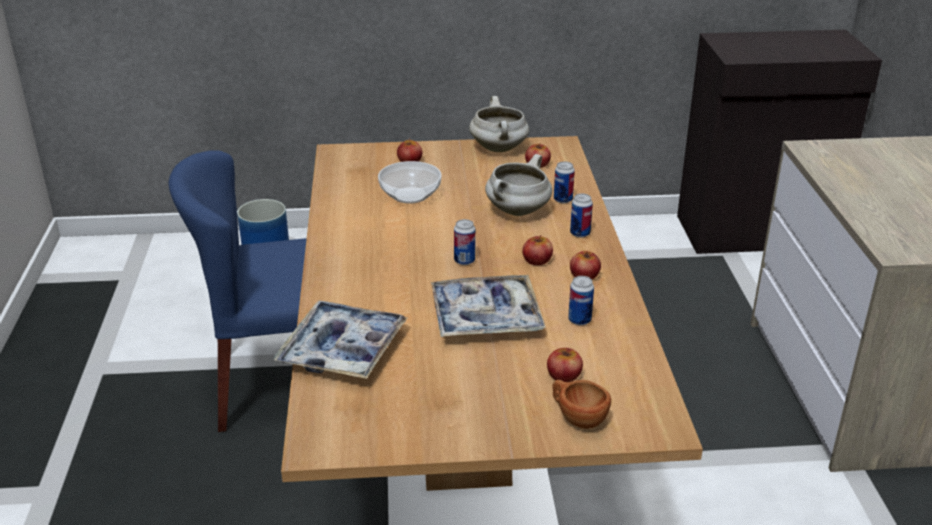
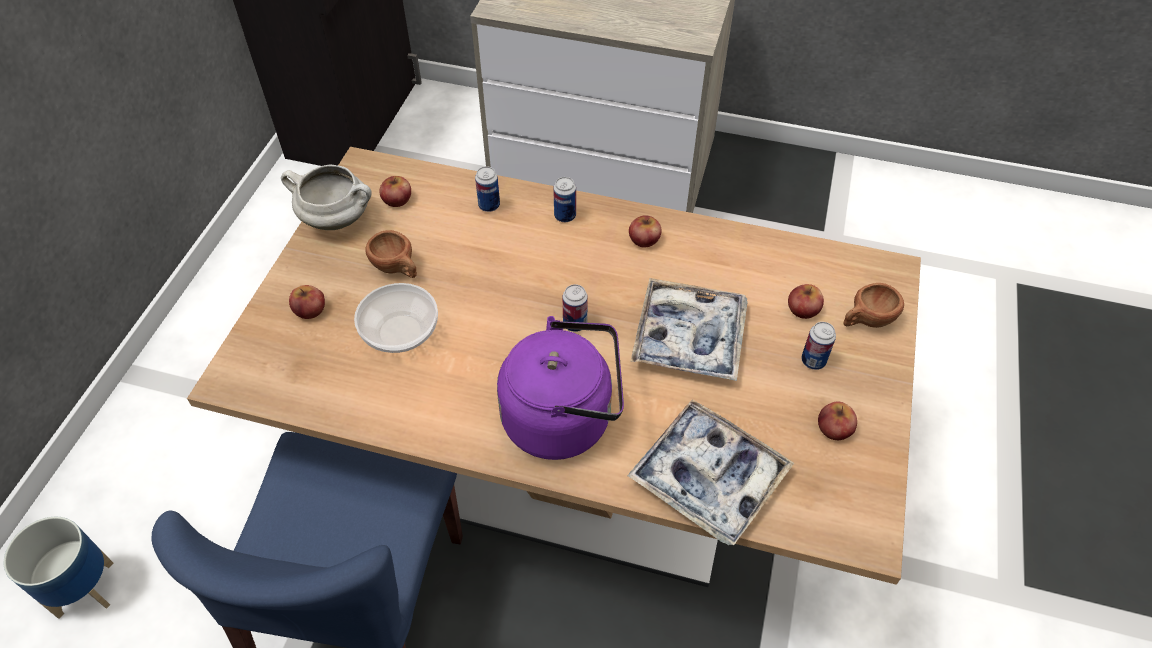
camera: 70 degrees left, 20 degrees up
white cooking pot [485,154,552,216] -> none
apple [522,236,553,265] -> apple moved to [818,401,857,440]
can [568,276,594,325] -> can moved to [801,322,836,370]
none -> brown cup [366,230,417,278]
none -> purple kettle [497,316,624,460]

